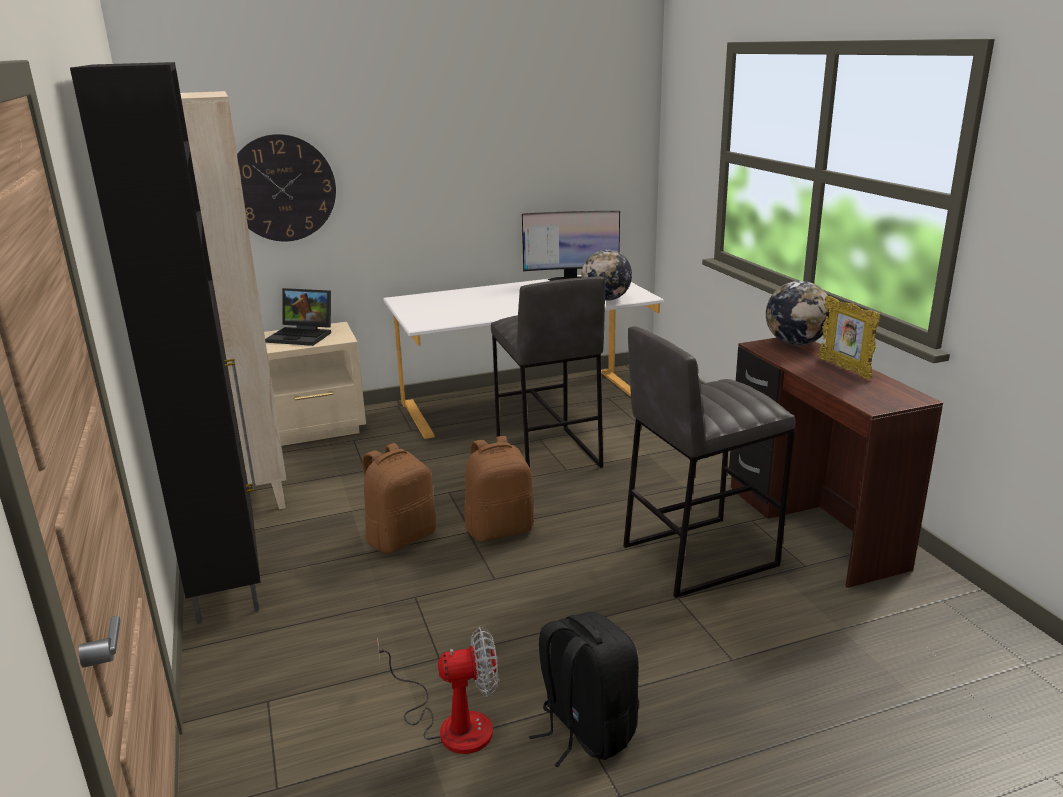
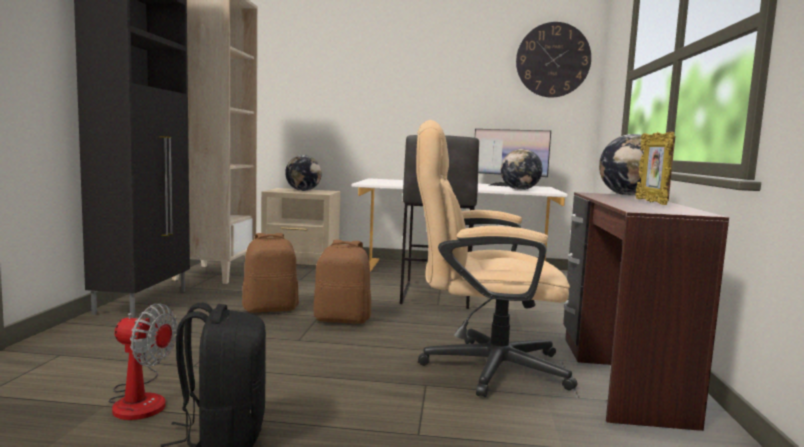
camera: 25 degrees right, 15 degrees down
wall clock [237,134,336,241] -> wall clock moved to [516,22,591,98]
laptop [265,288,331,346] -> globe [285,155,322,191]
grey stool [623,326,795,598] -> beige office chair [416,120,577,397]

